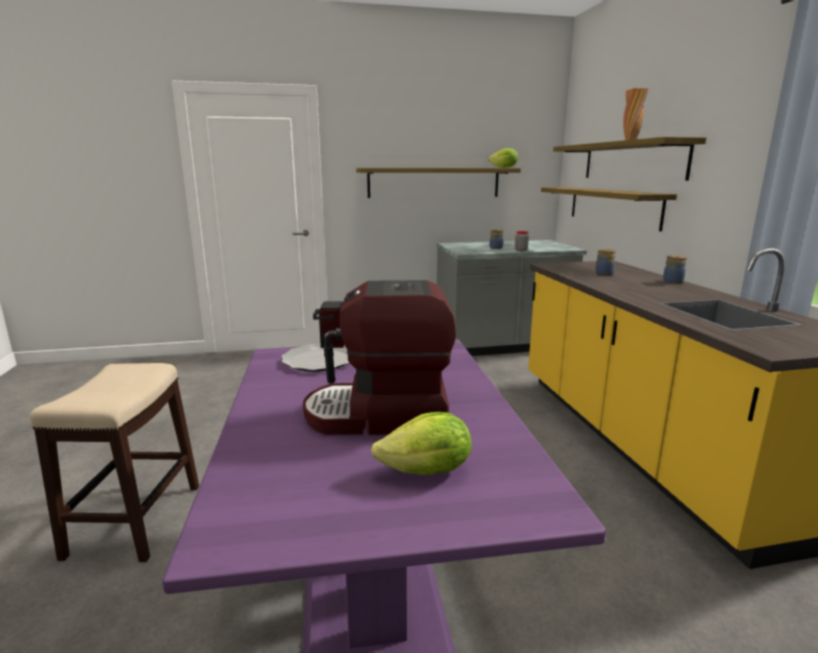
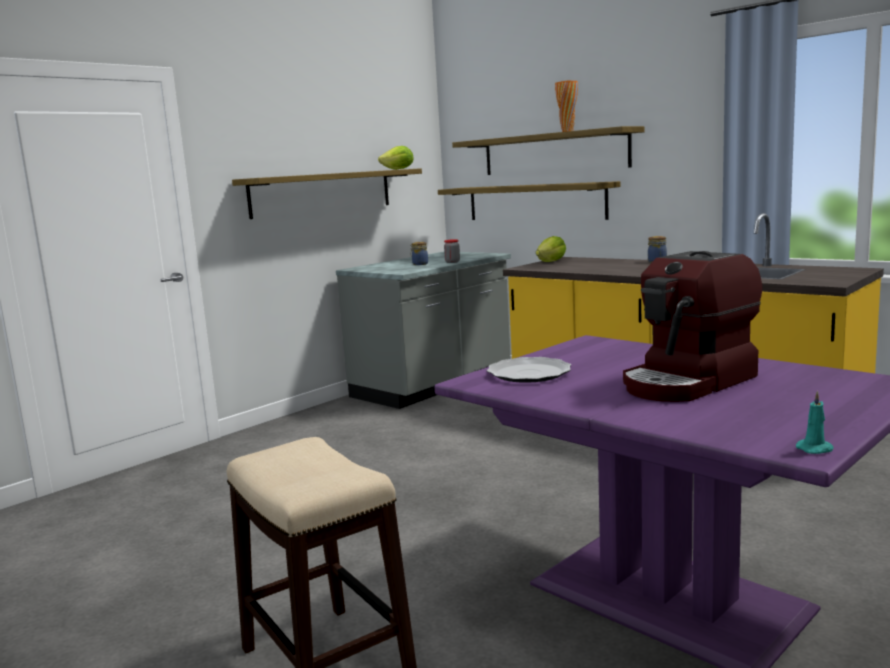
camera: 35 degrees left, 5 degrees down
lettuce [371,412,472,475] -> lettuce moved to [536,236,566,262]
jar [595,249,616,275] -> none
none -> turquoise candle [796,391,834,454]

